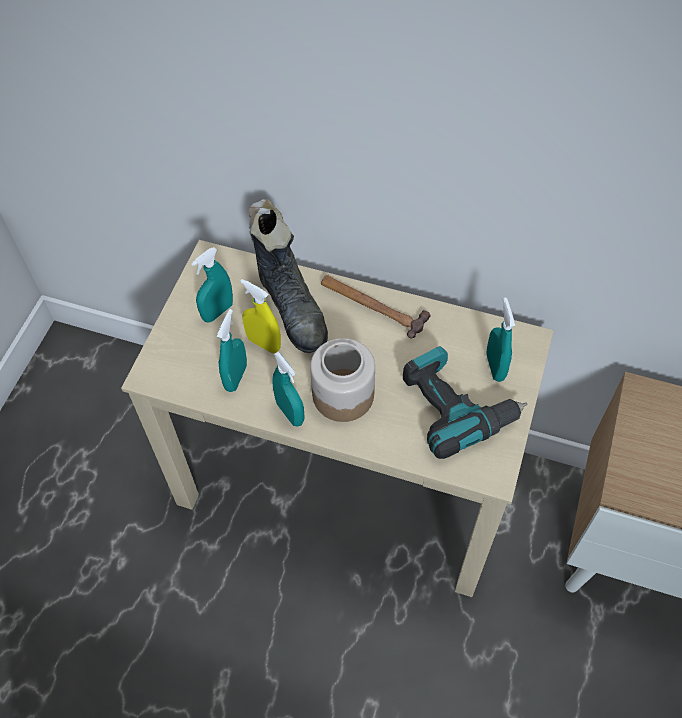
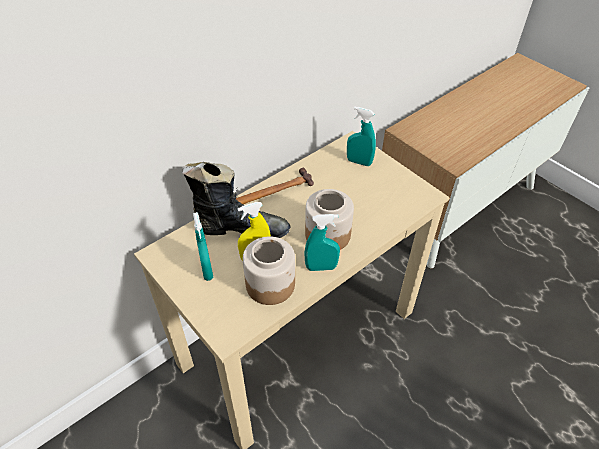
camera: 60 degrees left, 10 degrees down
turquoise spray bottle [217,309,247,392] -> jar [243,237,295,305]
power drill [403,346,527,459] -> none

